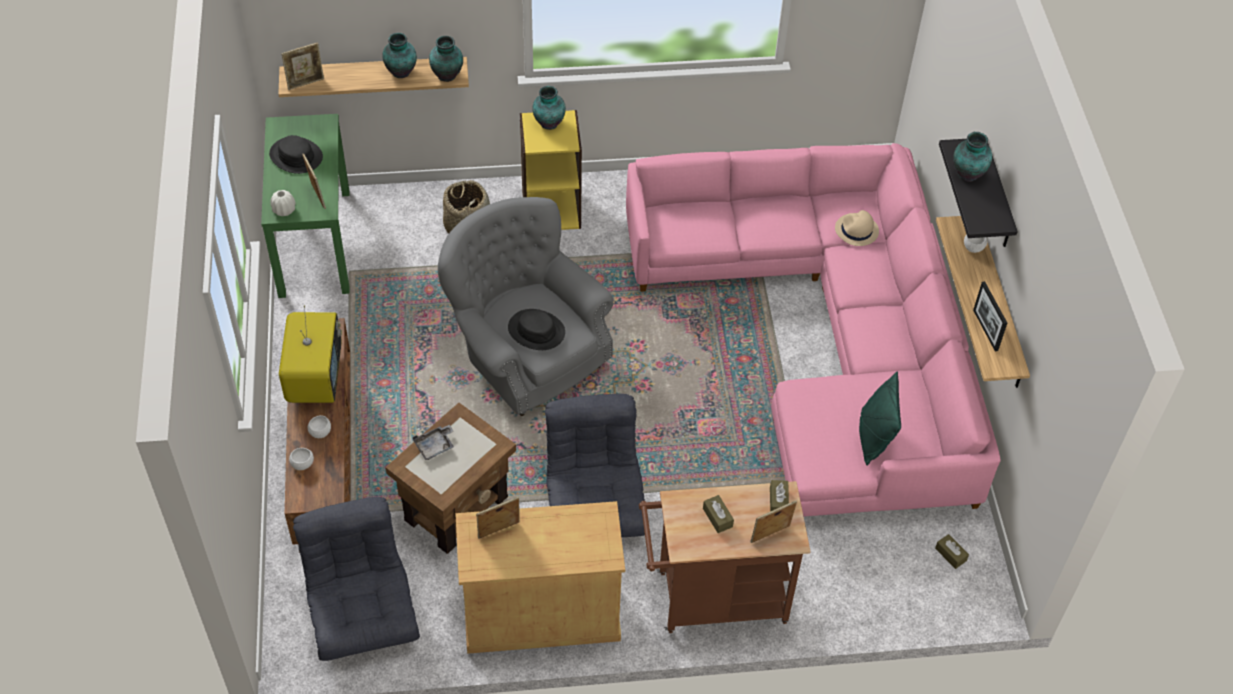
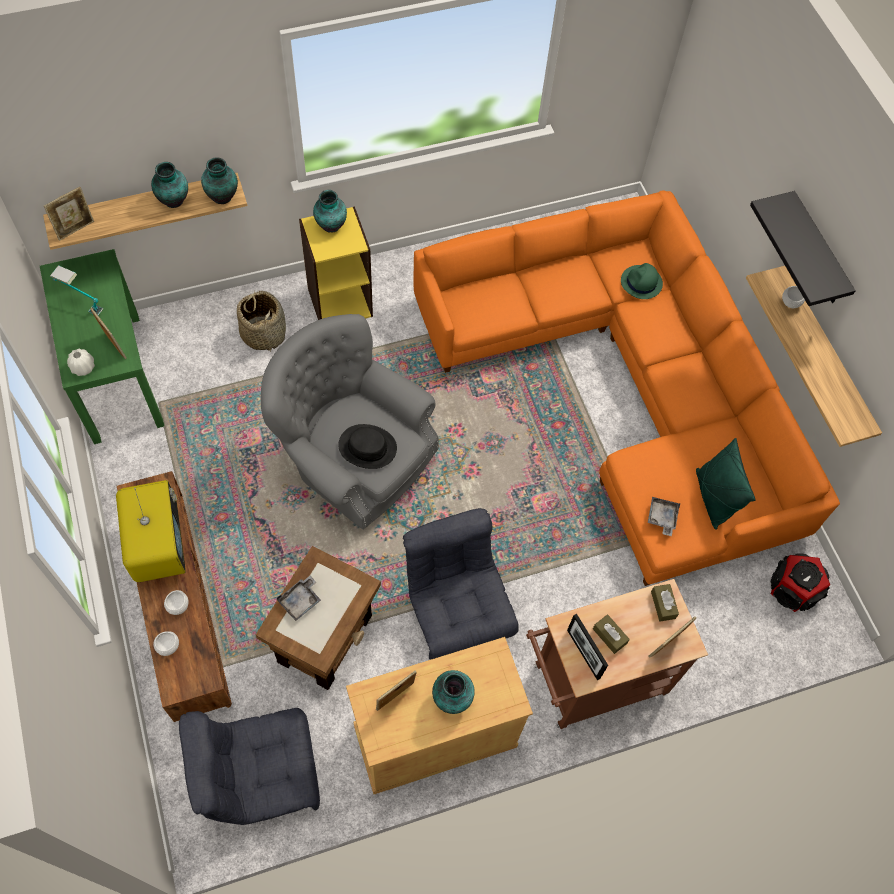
camera: 15 degrees left, 10 degrees up
black hat [269,135,323,174] -> table lamp [50,265,104,315]
grey armchair [293,497,420,661] -> grey armchair turned 75 degrees counterclockwise [179,708,320,825]
pink sofa [626,143,1000,516] -> orange sofa [413,191,840,586]
beige hat [835,210,879,246] -> green hat [621,263,663,299]
brown tissue box [935,534,969,569] -> speaker [771,553,830,612]
vase [953,132,992,182] -> vase moved to [432,670,475,714]
picture frame [973,281,1007,351] -> picture frame moved to [567,614,608,680]
none -> grey tray [648,497,680,536]

